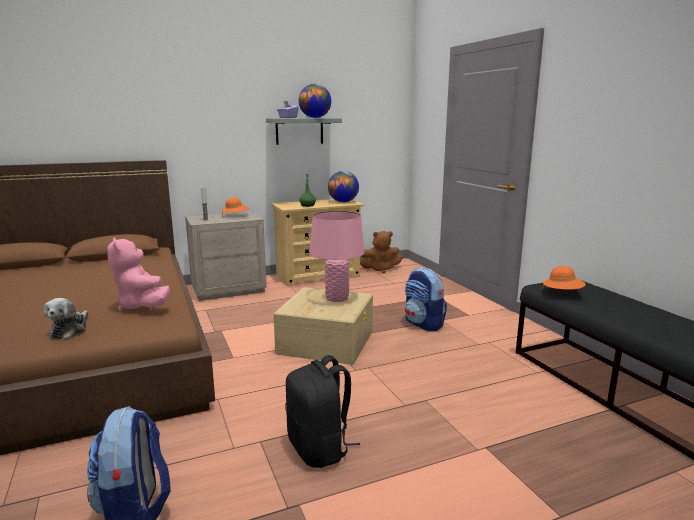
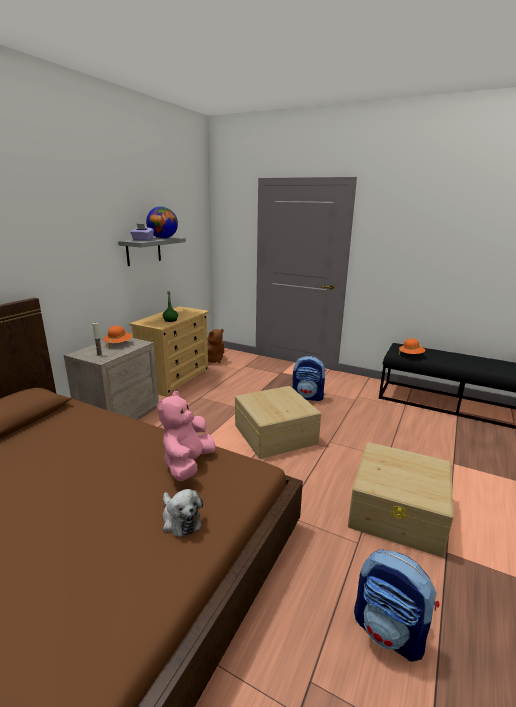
camera: 40 degrees left, 5 degrees up
pink plush toy [107,237,170,311] -> pink plush toy turned 90 degrees clockwise [157,391,216,481]
black backpack [285,355,360,468] -> beige storage box [348,442,454,557]
pink table lamp [310,211,364,302] -> none
globe [328,171,359,202] -> none

